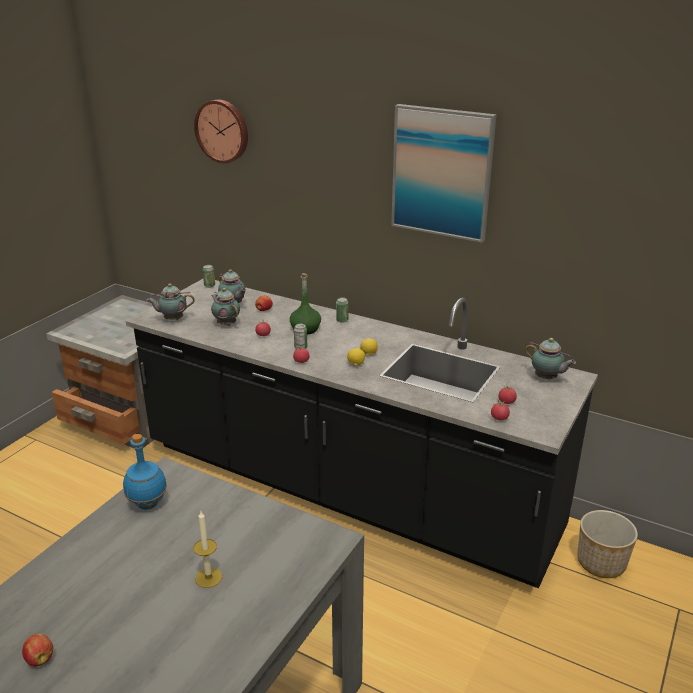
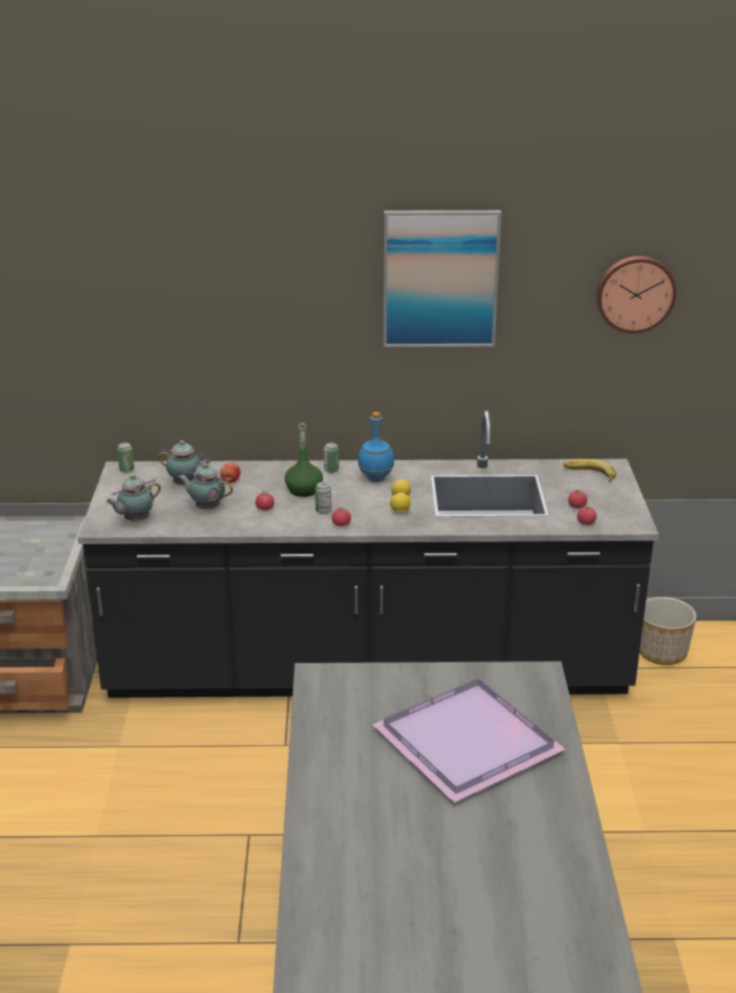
camera: 30 degrees left, 0 degrees up
apple [22,634,53,667] -> none
blue bottle [123,434,167,510] -> blue bottle moved to [358,412,394,482]
candle [193,511,222,588] -> purple tray [372,678,565,803]
wall clock [194,100,248,163] -> wall clock moved to [596,256,677,334]
teapot [525,338,576,379] -> banana [563,459,616,482]

